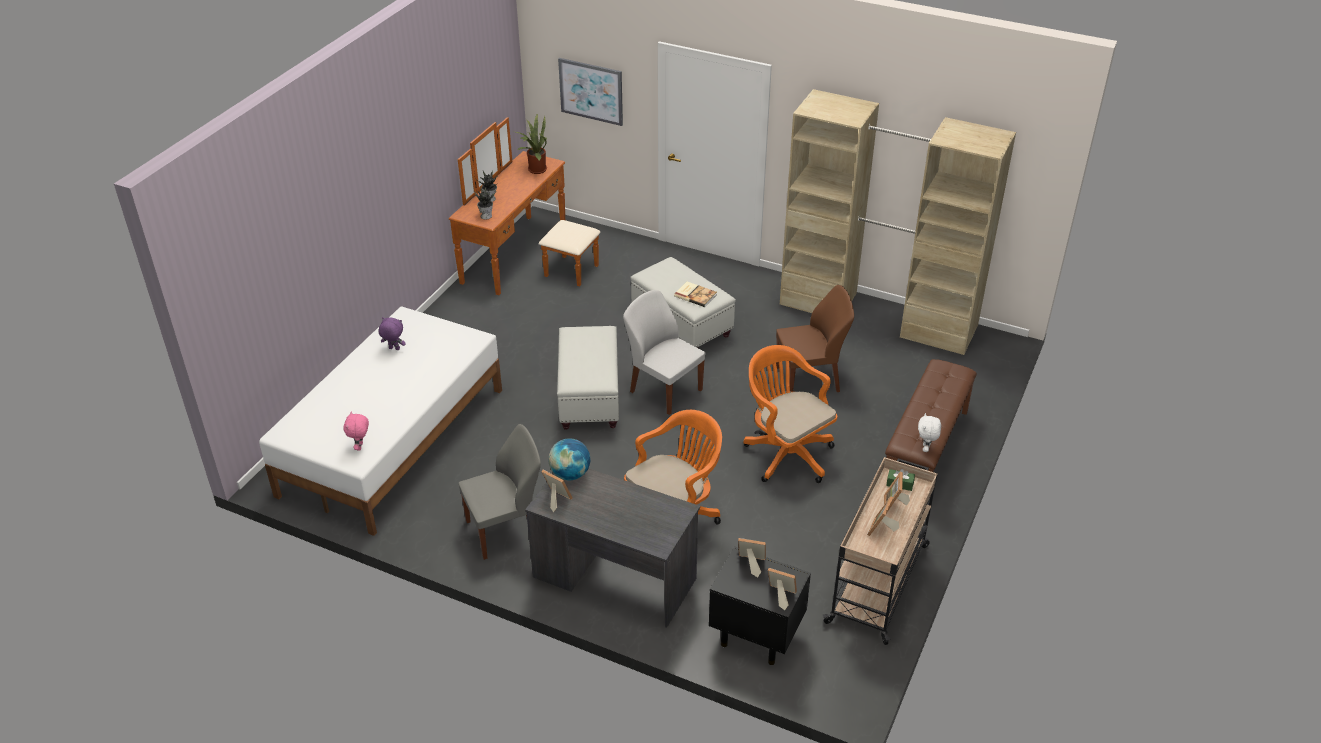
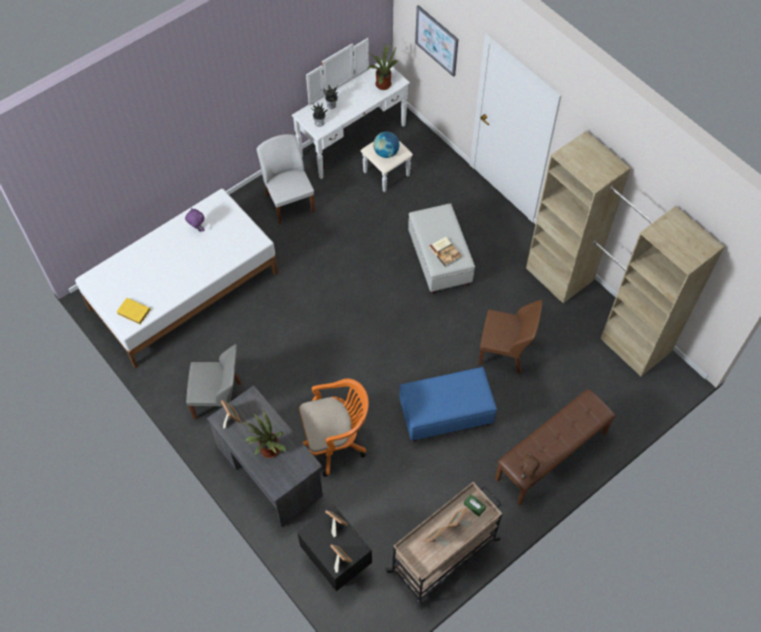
camera: 25 degrees right, 20 degrees up
pink plush toy [343,411,369,451] -> yellow book [117,298,151,324]
brown dresser [449,117,600,295] -> white dresser [292,38,413,192]
globe [549,438,590,481] -> globe moved to [373,131,400,158]
white ottoman [557,326,619,430] -> none
white chair [623,290,705,415] -> white chair moved to [257,134,315,224]
orange office chair [743,345,837,483] -> blue ottoman [400,367,497,442]
white plush toy [918,413,941,452] -> brown plush toy [519,453,540,480]
none -> potted plant [242,411,286,458]

